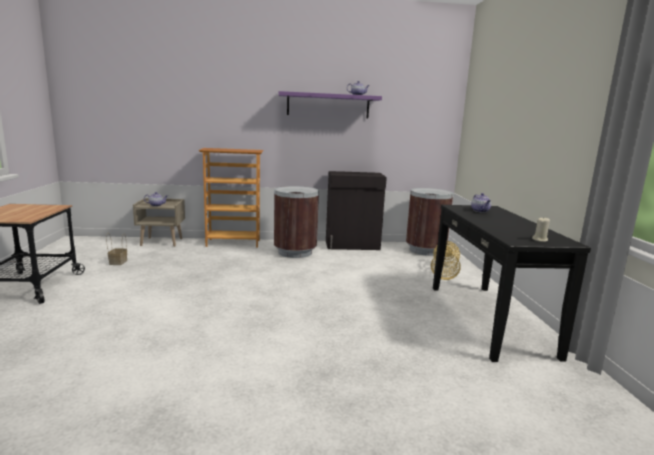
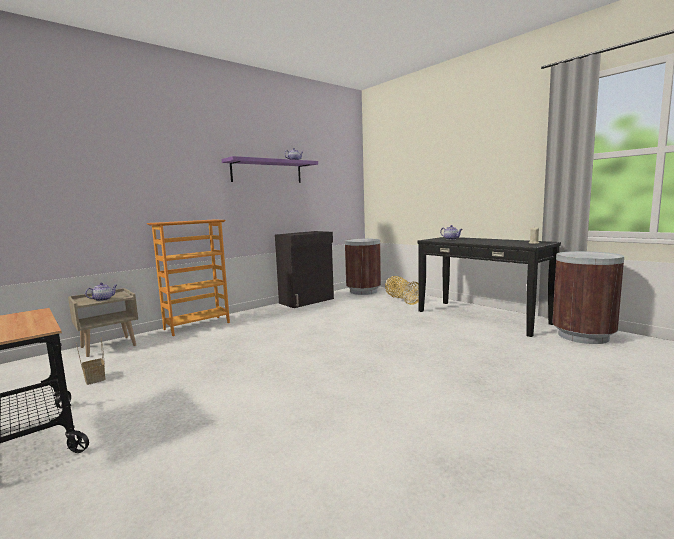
camera: 35 degrees left, 5 degrees down
brown trash can [274,186,319,258] -> brown trash can moved to [552,251,624,344]

